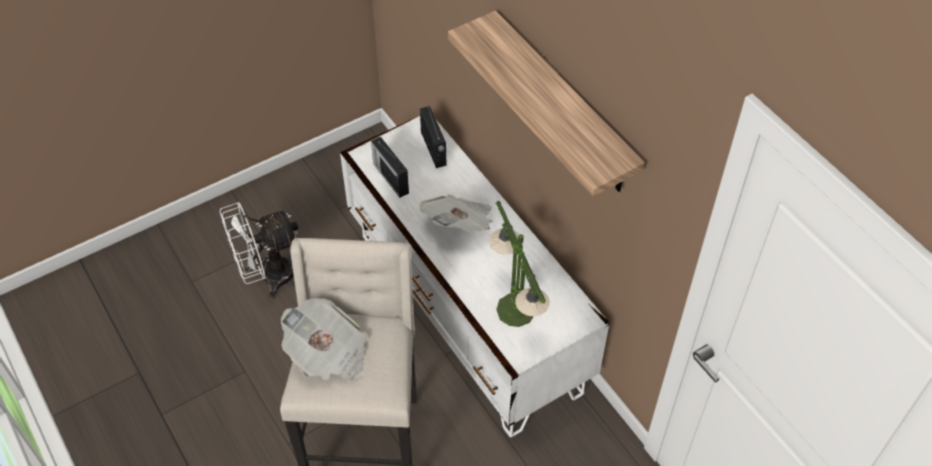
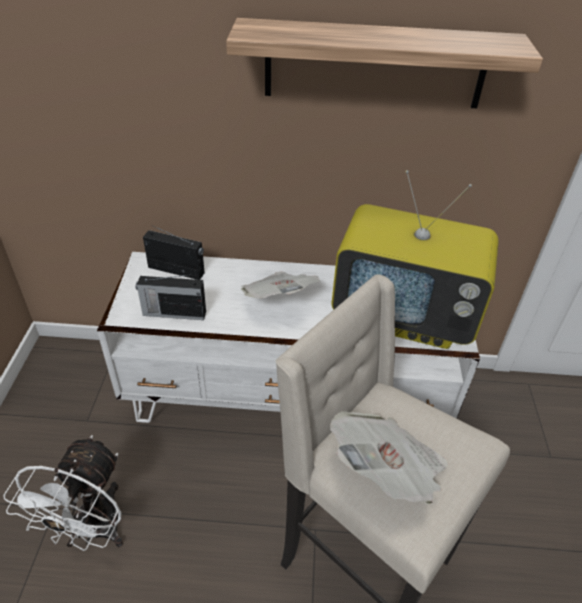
camera: 55 degrees left, 10 degrees down
table lamp [489,201,550,327] -> television [331,170,499,349]

